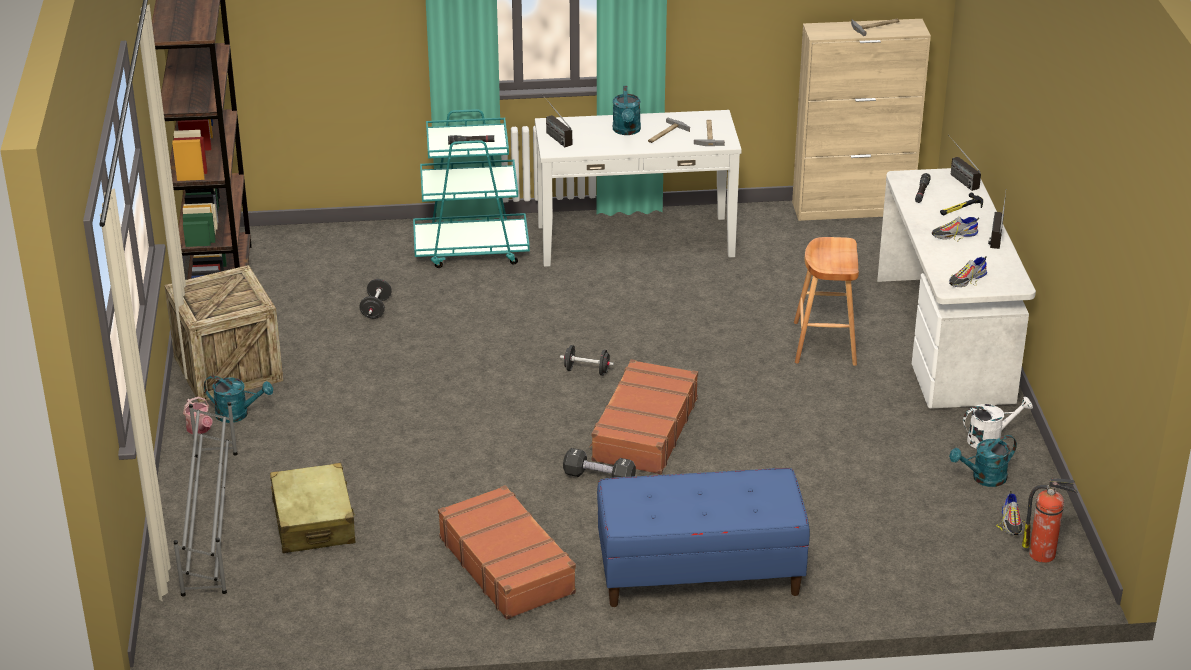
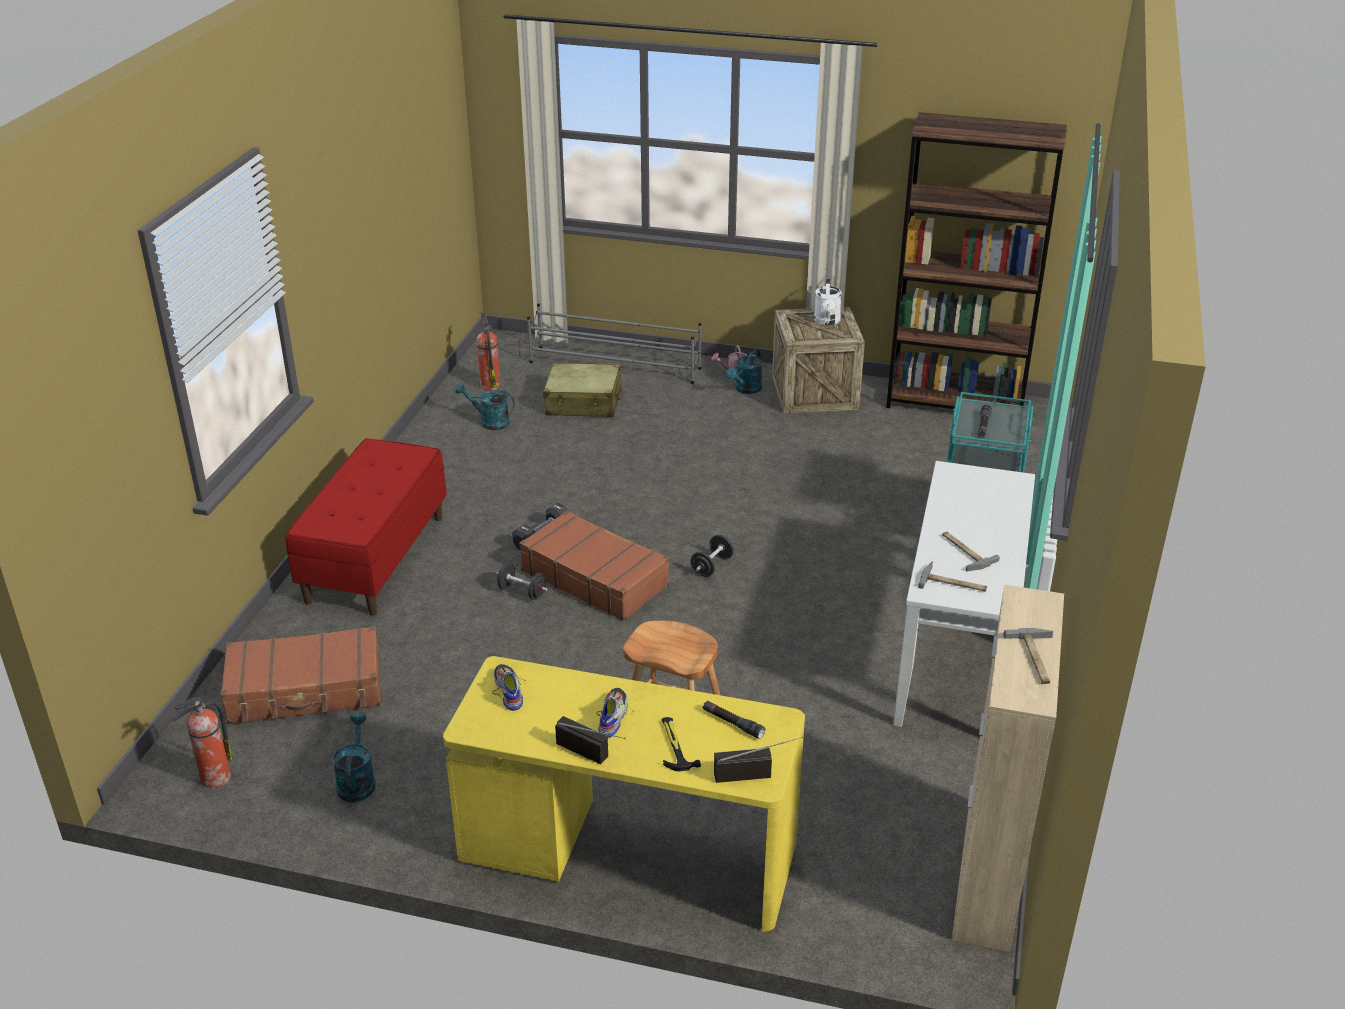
camera: 110 degrees right, 0 degrees up
black dumbbell [360,279,392,319] -> black dumbbell moved to [496,563,547,600]
brown suitcase [438,485,576,620] -> brown suitcase moved to [220,626,381,724]
radio [542,94,572,147] -> none
blue bench [597,468,810,607] -> red bench [286,438,447,616]
turquoise watering can [613,86,641,135] -> turquoise watering can moved to [455,383,515,430]
white desk [877,168,1036,409] -> yellow desk [443,656,805,932]
white watering can [963,397,1033,449] -> white watering can moved to [814,278,842,325]
shoe [997,491,1025,535] -> none
none -> fire extinguisher [476,312,501,391]

